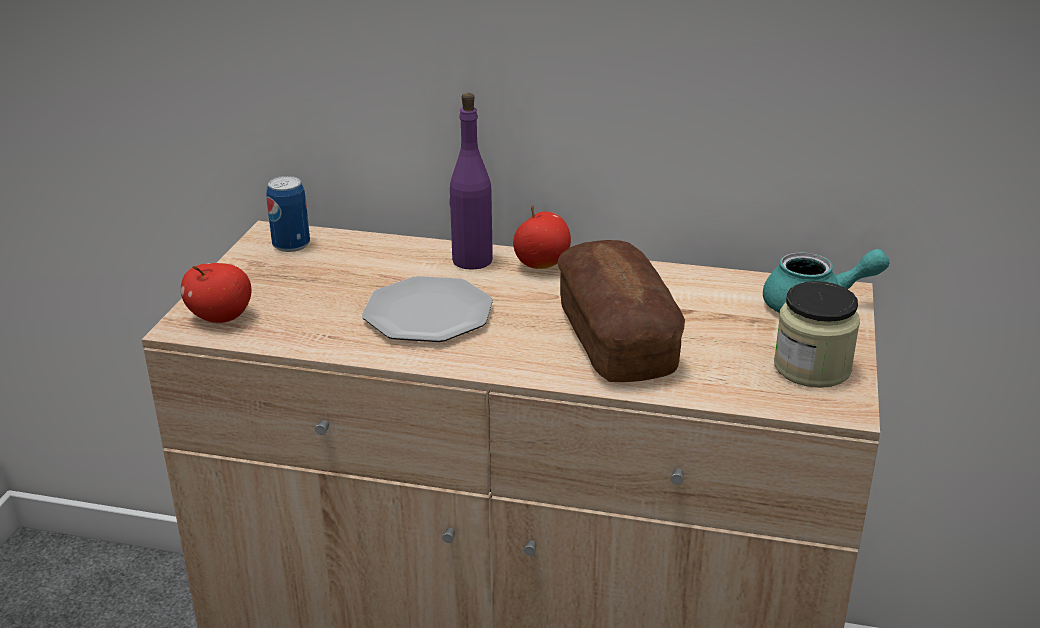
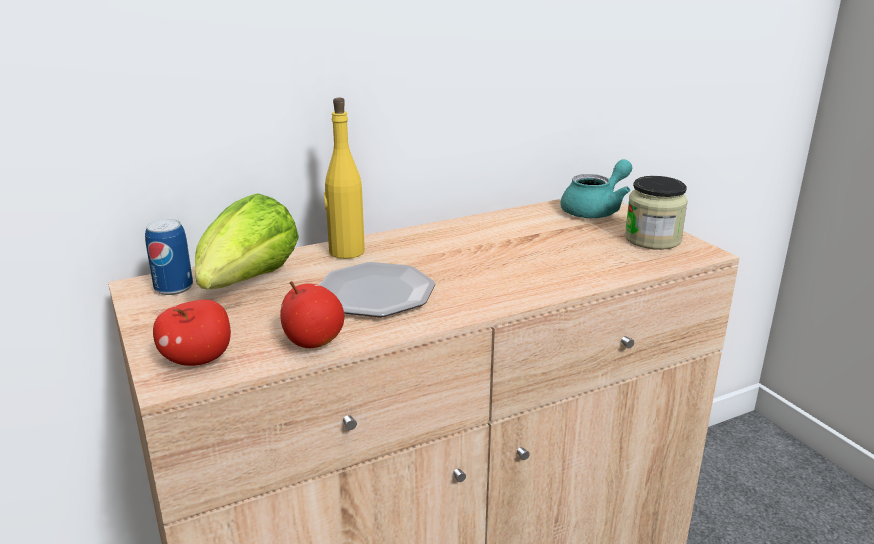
camera: 40 degrees left, 5 degrees down
purple bottle [449,93,493,270] -> yellow bottle [324,98,365,259]
apple [513,206,571,269] -> apple moved to [280,281,344,348]
bread [558,240,685,382] -> none
none -> lettuce [195,193,299,289]

